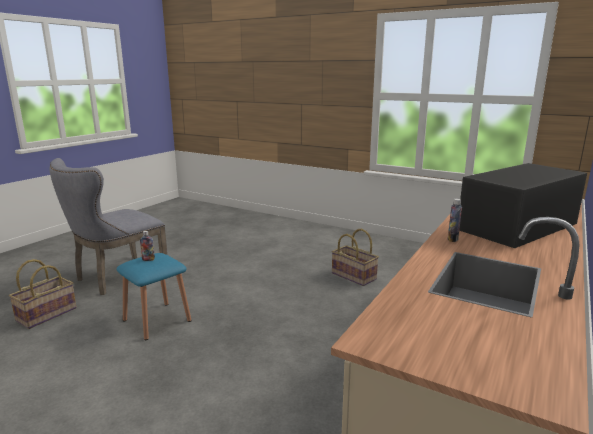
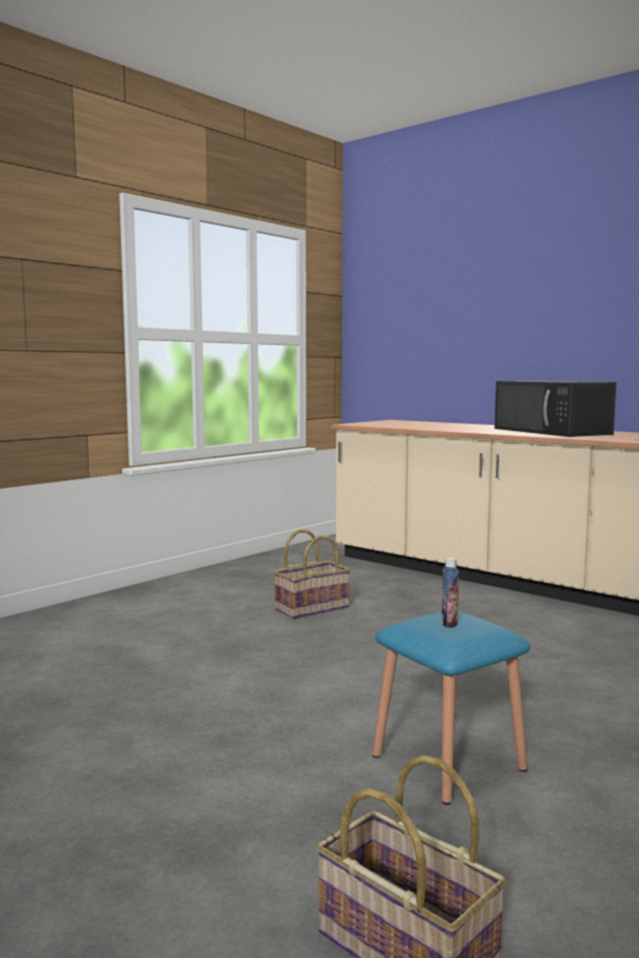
camera: 80 degrees left, 10 degrees down
grey chair [49,158,167,295] -> none
bottle [448,199,462,242] -> none

